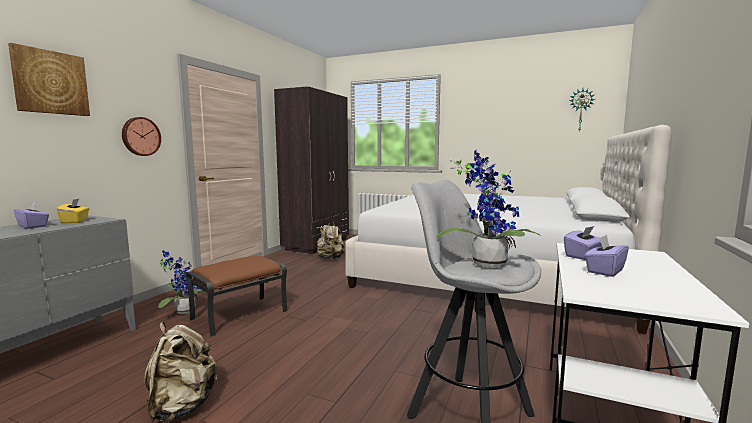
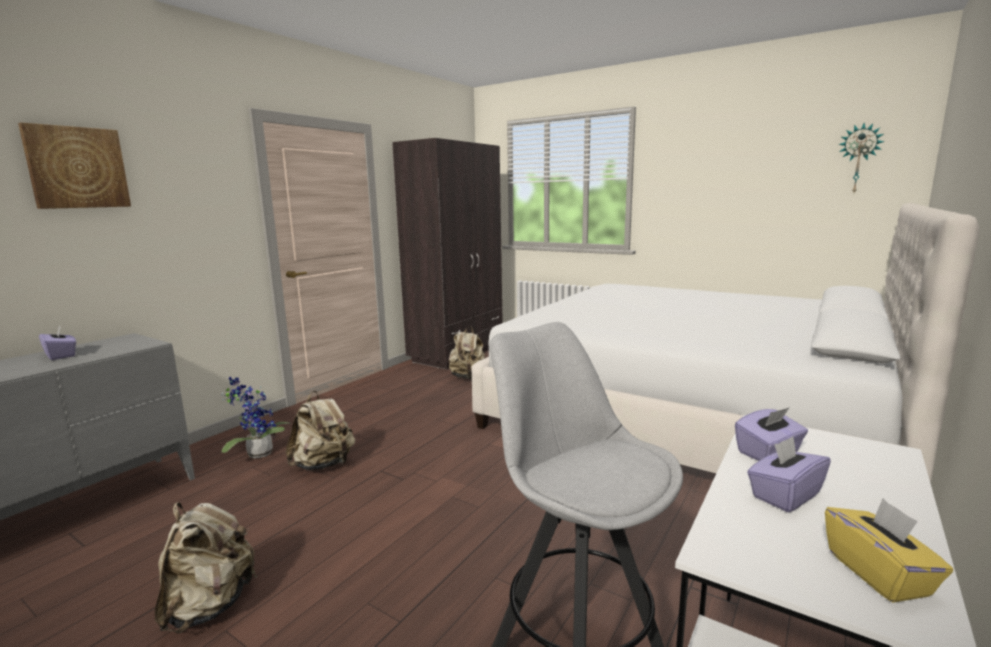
camera: 10 degrees right, 5 degrees up
yellow tissue box [57,199,90,224] -> yellow tissue box moved to [825,498,953,603]
wall clock [122,117,161,156] -> none
brown ottoman [186,256,288,337] -> beige backpack [285,391,355,470]
potted plant [436,150,541,268] -> none

